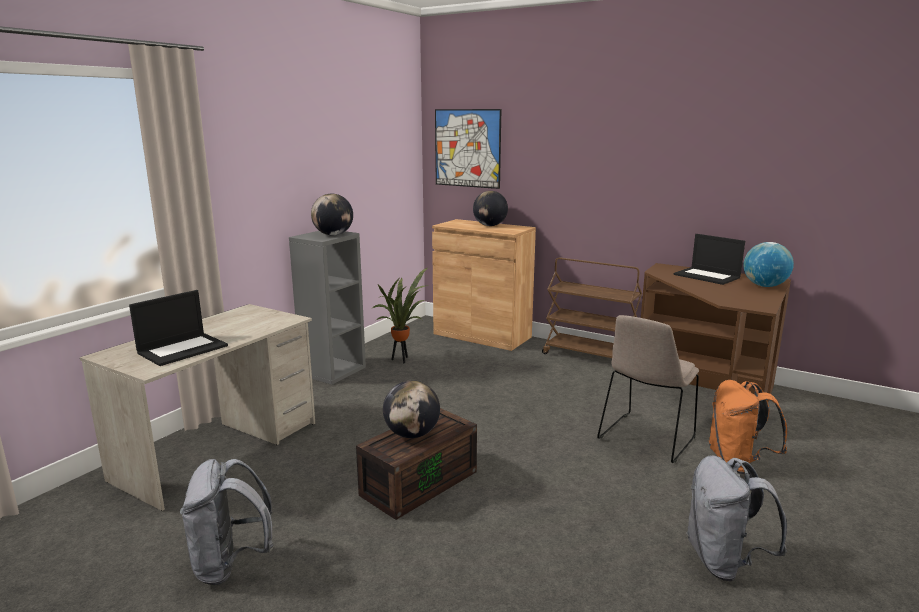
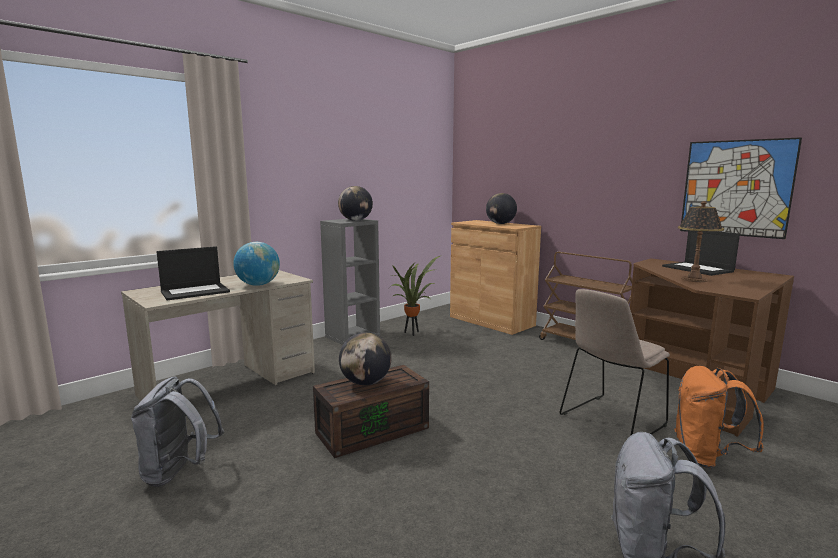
camera: 15 degrees right, 5 degrees down
picture [435,109,501,189] -> picture moved to [680,137,802,239]
globe [743,242,794,287] -> globe moved to [233,242,280,286]
none -> table lamp [678,201,724,282]

